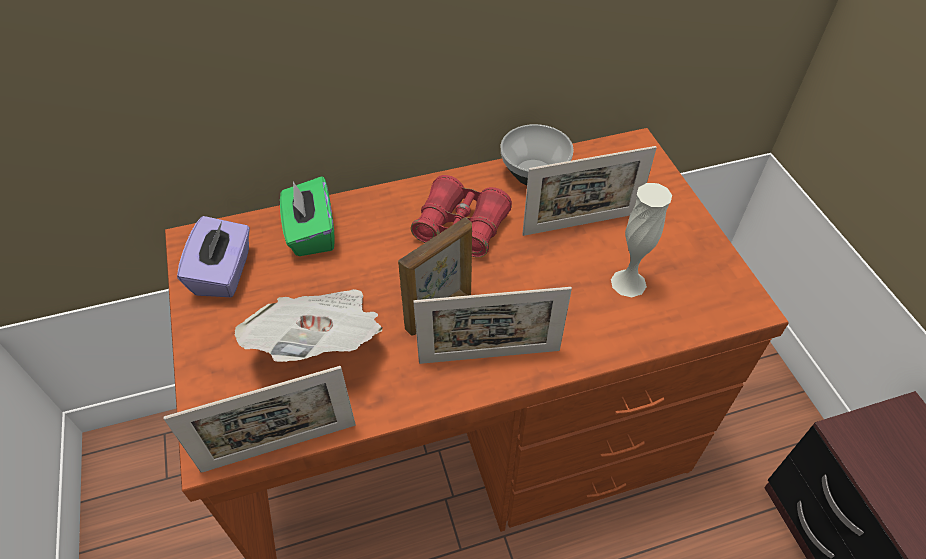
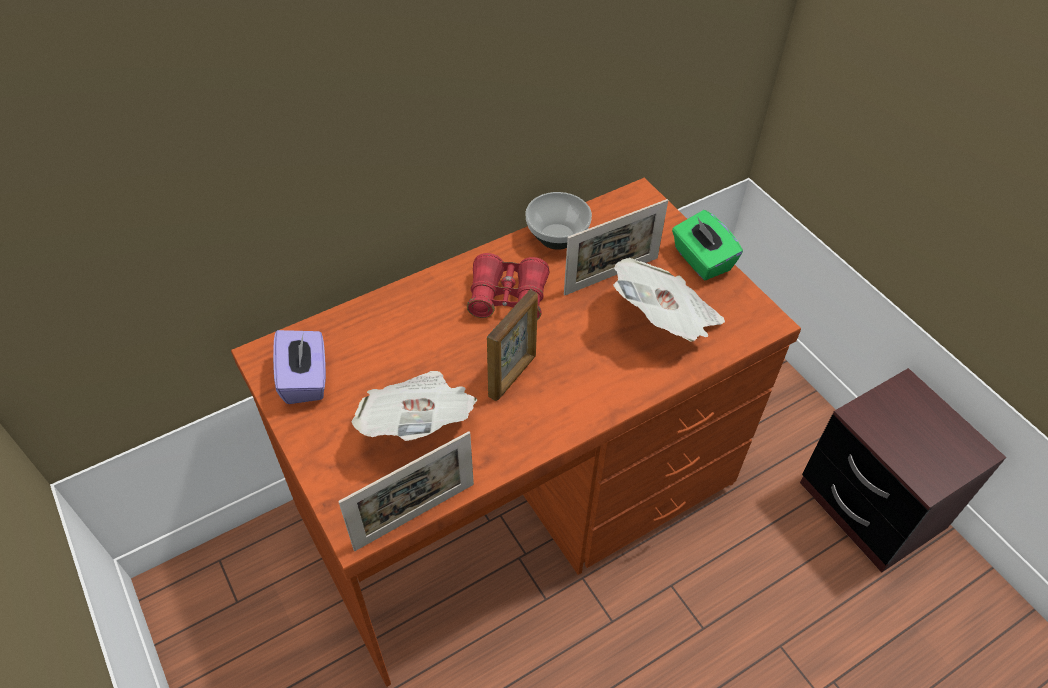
camera: 15 degrees left, 0 degrees up
green tissue box [280,176,335,256] -> green tissue box moved to [672,210,743,280]
picture frame [413,287,572,364] -> none
white vase [611,183,672,297] -> newspaper [613,258,725,342]

